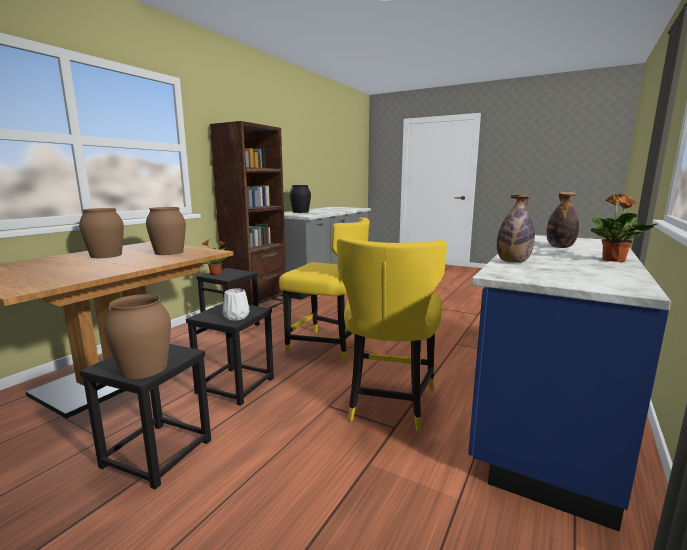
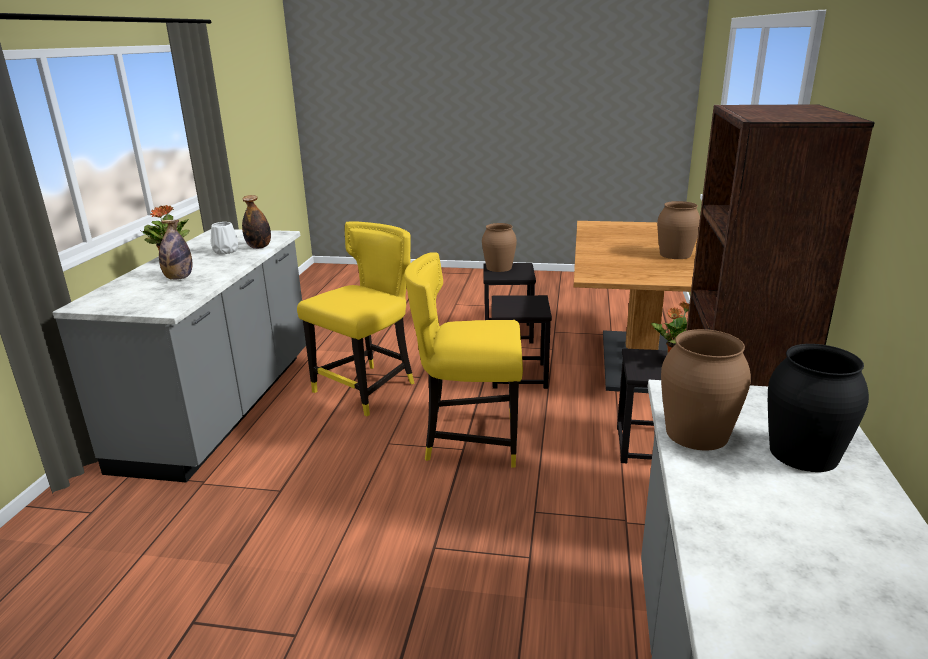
camera: 160 degrees right, 10 degrees up
brown vase [146,207,186,255] -> brown vase moved to [661,329,751,450]
white vase [223,289,250,321] -> white vase moved to [211,222,238,254]
yellow chair [337,237,447,432] -> yellow chair turned 45 degrees clockwise [297,221,415,416]
blue counter [468,235,671,532] -> grey counter [52,229,306,483]

